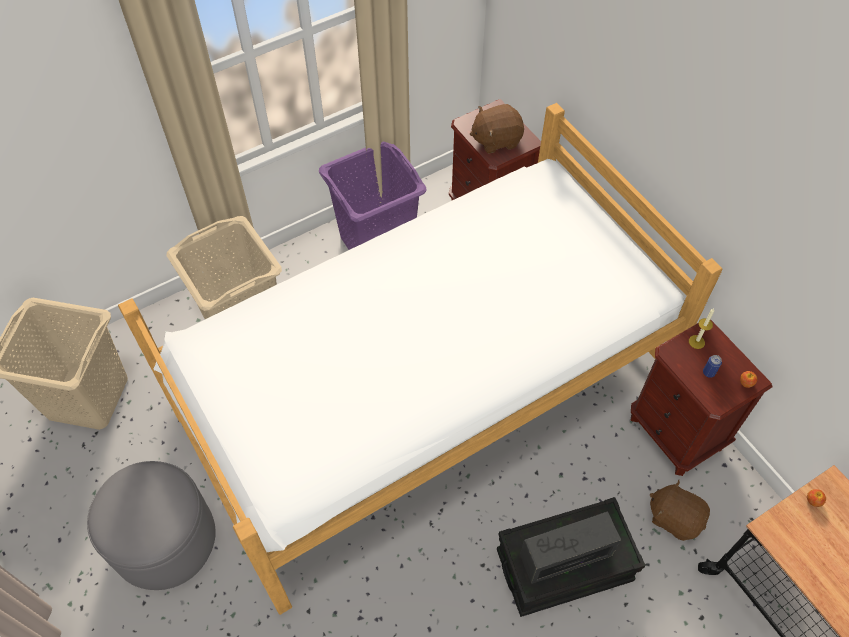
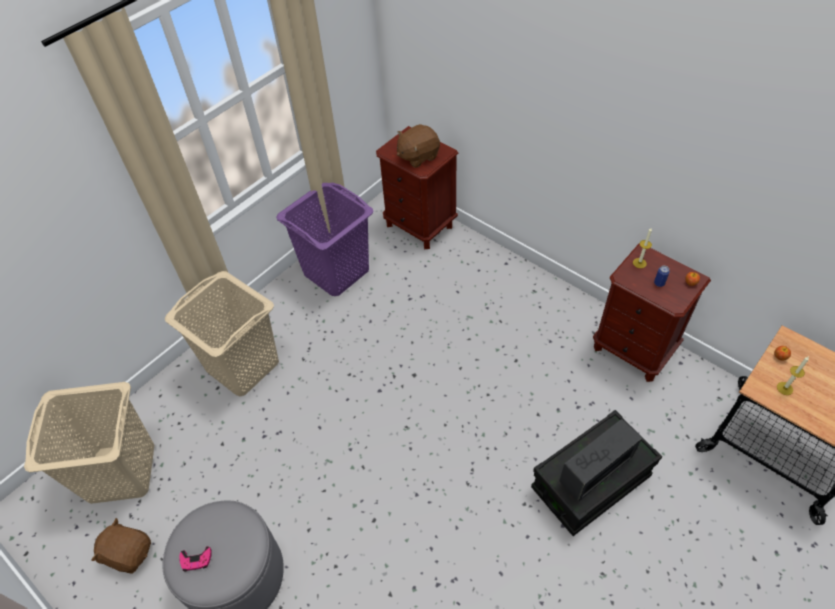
camera: 15 degrees left, 5 degrees down
bed [118,103,723,615] -> none
brown plush toy [650,480,710,541] -> brown plush toy moved to [91,518,151,574]
none -> pink game controller [179,546,212,571]
none -> candle [777,356,809,395]

